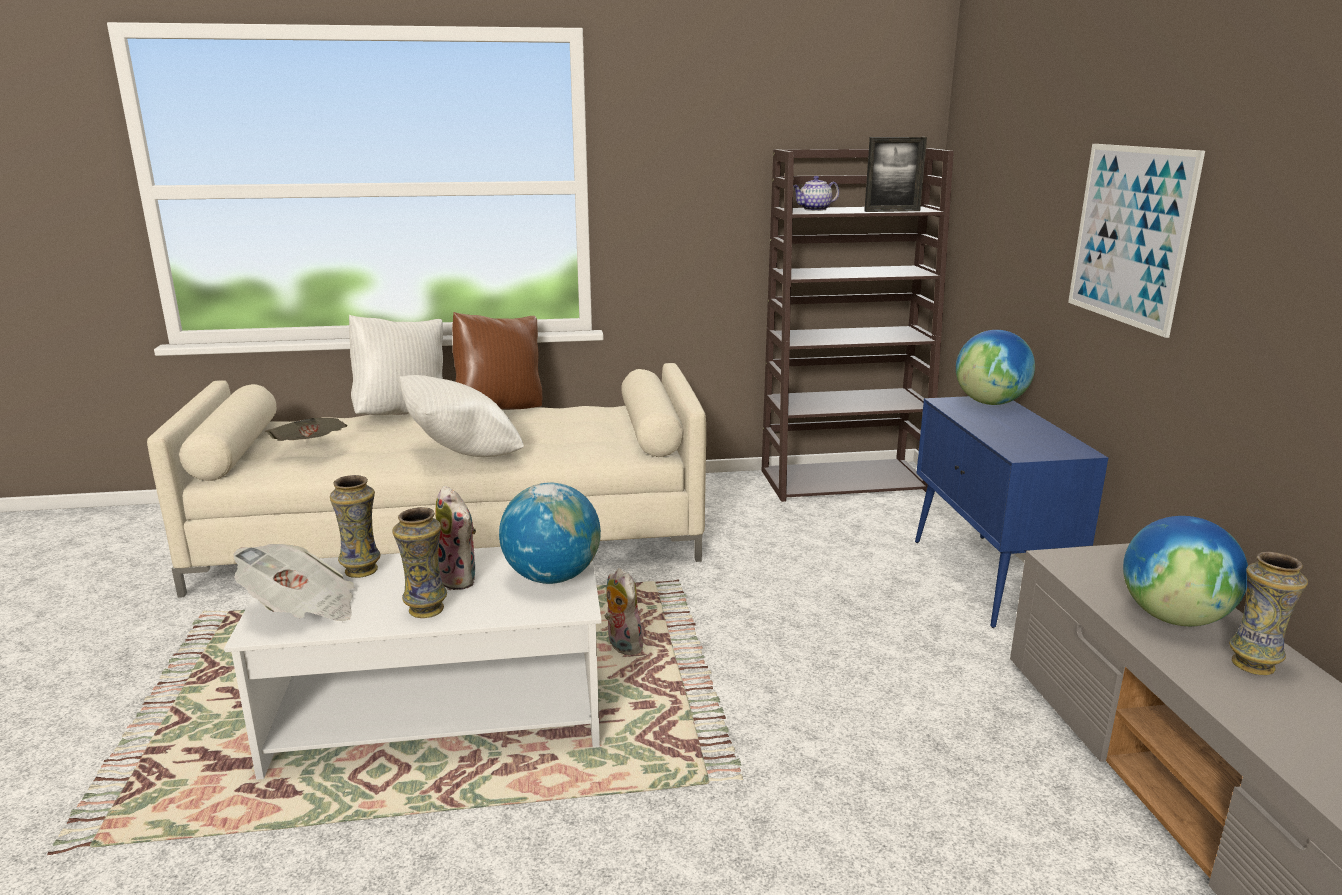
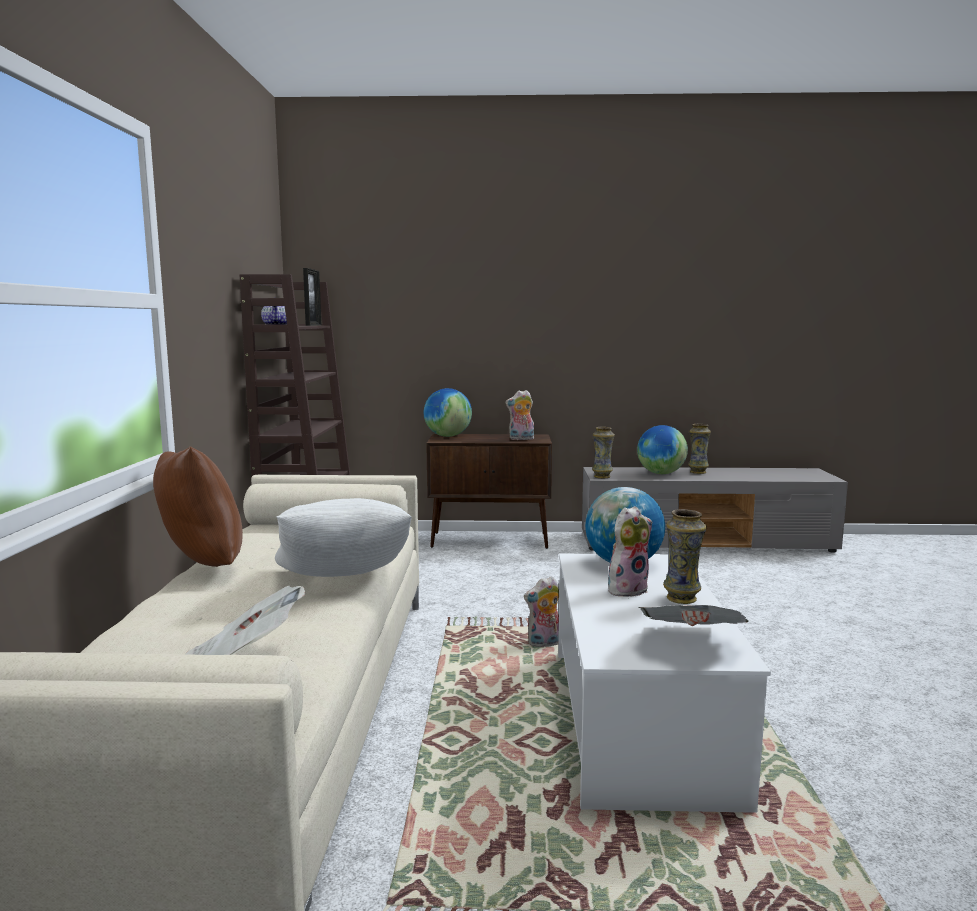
camera: 80 degrees left, 10 degrees down
vase [330,475,380,578] -> vase moved to [592,427,615,478]
white pillow [349,315,443,415] -> none
blue cabinet [915,396,1108,628] -> brown cabinet [426,434,552,549]
picture [1068,144,1205,338] -> none
none -> plush toy [505,390,534,440]

